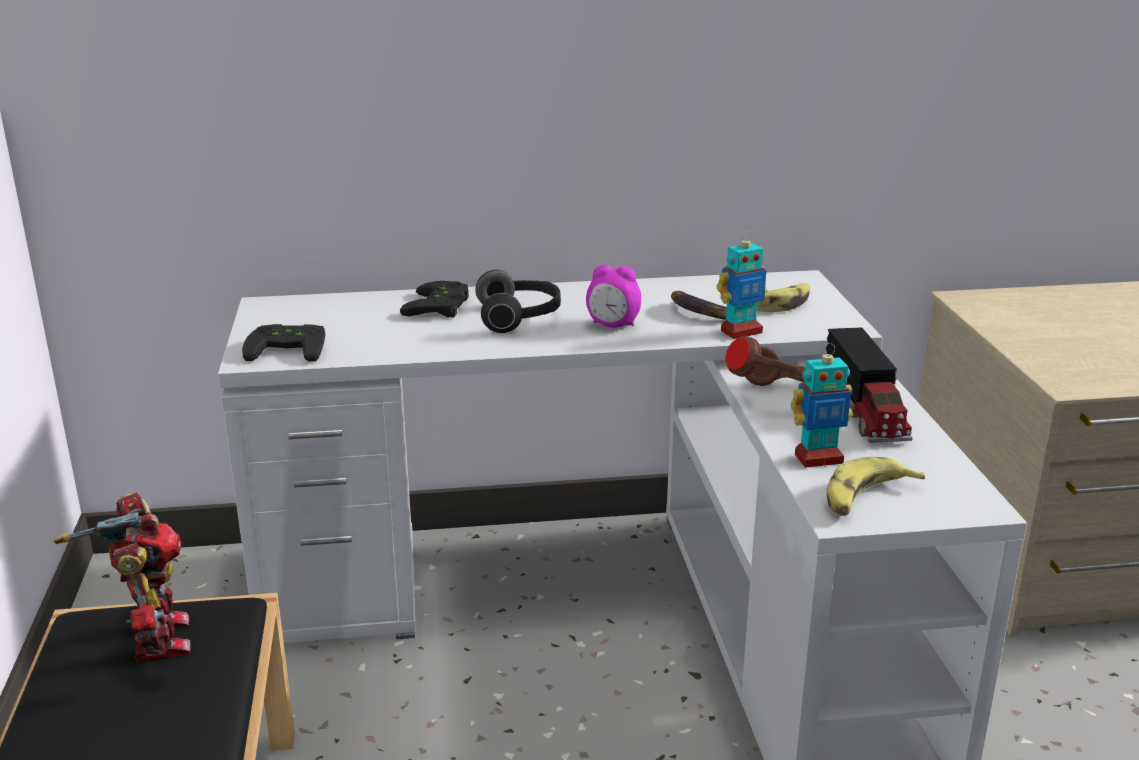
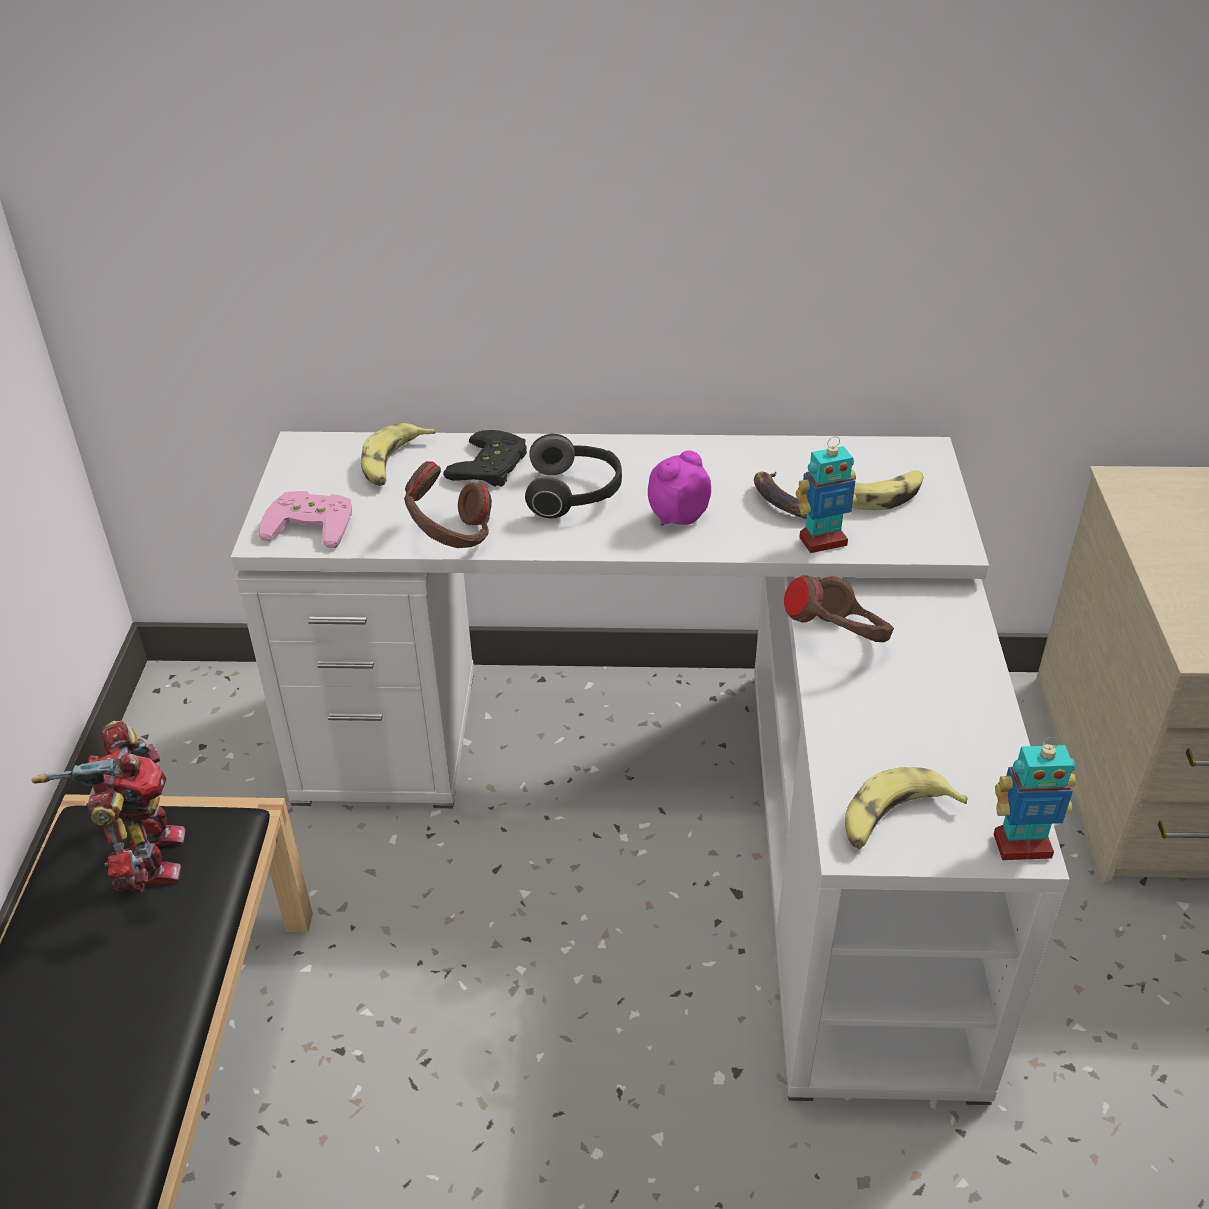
camera: 10 degrees right, 15 degrees up
black game controller [242,324,326,362] -> pink game controller [259,491,352,548]
alarm clock [586,265,641,328] -> alarm clock turned 120 degrees clockwise [648,450,711,526]
toy robot [791,343,853,468] -> toy robot moved to [994,737,1076,860]
toy truck [826,327,912,443] -> none
none -> banana [361,423,436,486]
none -> brown headphones [404,461,492,548]

